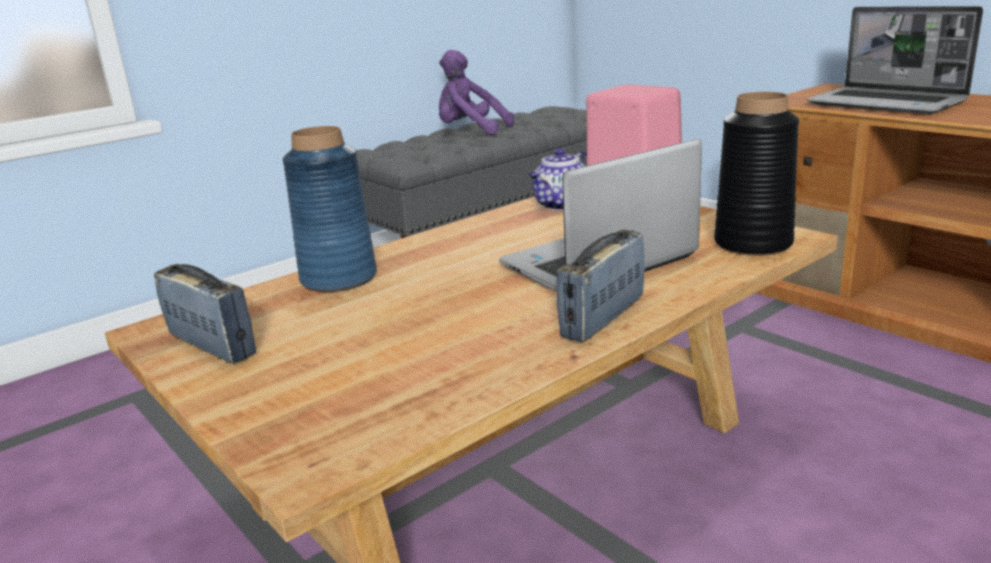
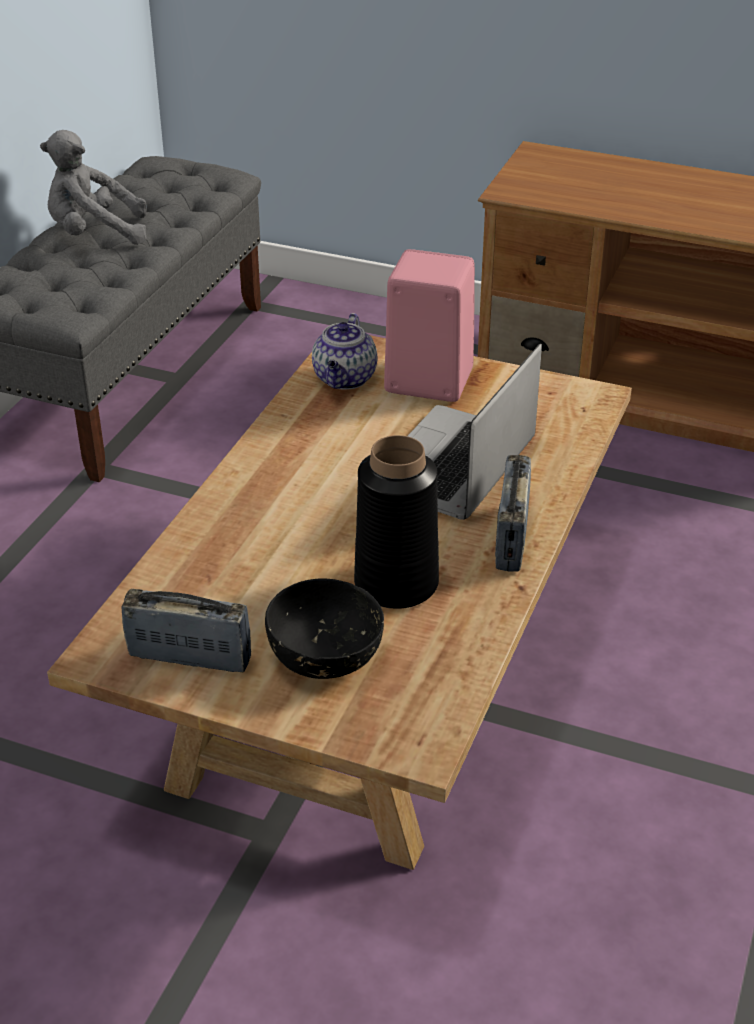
camera: 30 degrees left, 15 degrees up
blue vase [283,126,377,292] -> none
purple plush toy [439,50,514,135] -> grey plush toy [40,130,147,245]
black vase [714,92,799,256] -> black vase moved to [354,435,439,609]
laptop [807,6,983,114] -> none
none -> black bowl [265,578,384,679]

